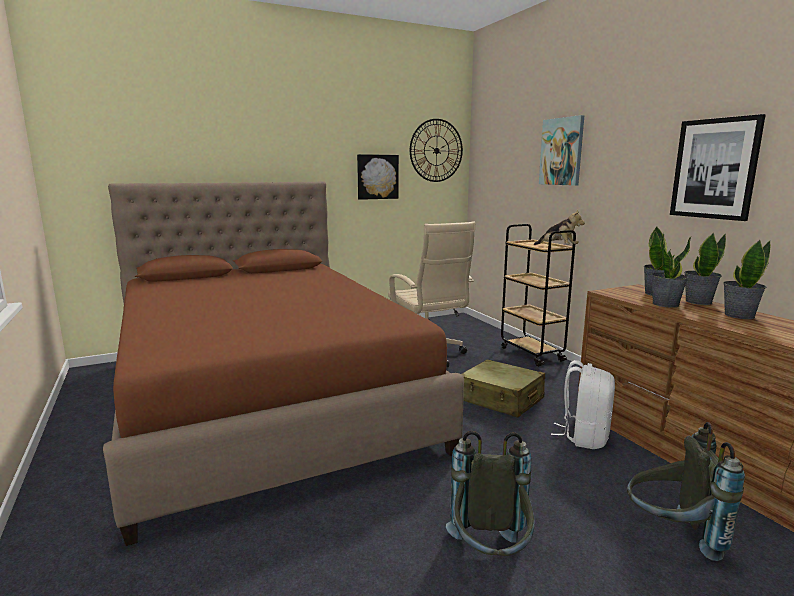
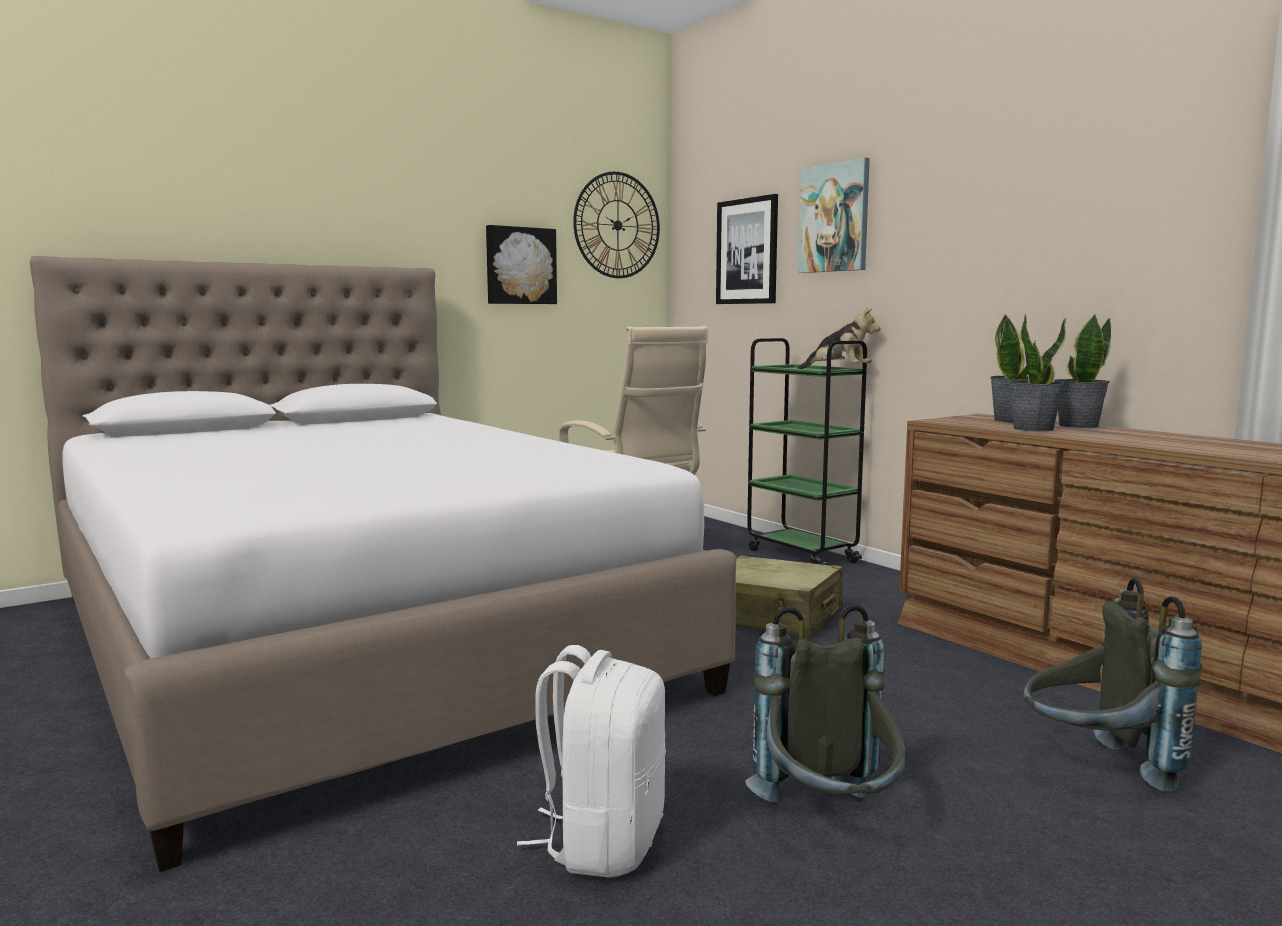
camera: 10 degrees left, 5 degrees down
brown bed [103,181,464,546] -> white bed [30,256,737,872]
brown cart [501,224,576,367] -> green cart [747,338,867,565]
white backpack [551,360,615,449] -> white backpack moved to [517,645,666,878]
picture [670,114,766,221] -> picture moved to [716,194,778,304]
potted plant [723,240,771,319] -> none

